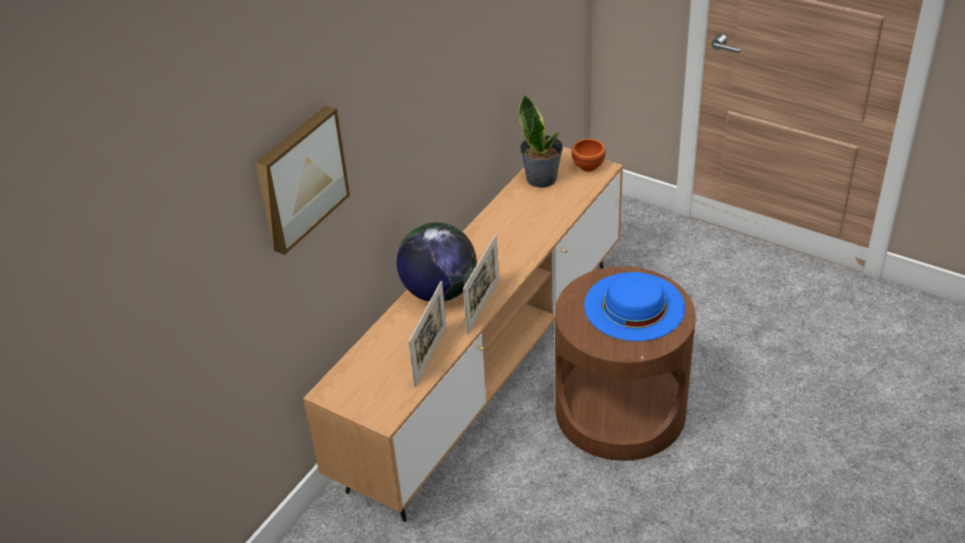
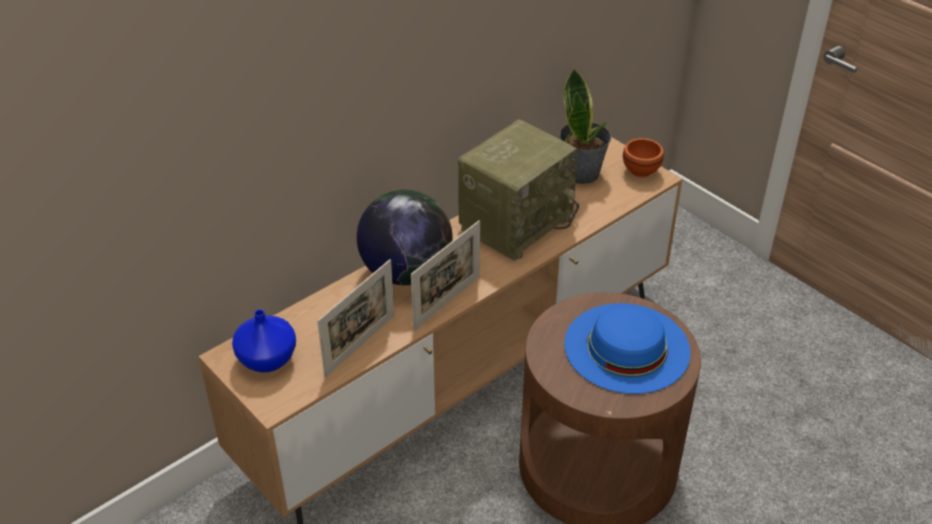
camera: 15 degrees right, 0 degrees up
picture [255,105,350,255] -> none
none -> blue vase [232,309,296,372]
none -> radio [458,119,579,261]

